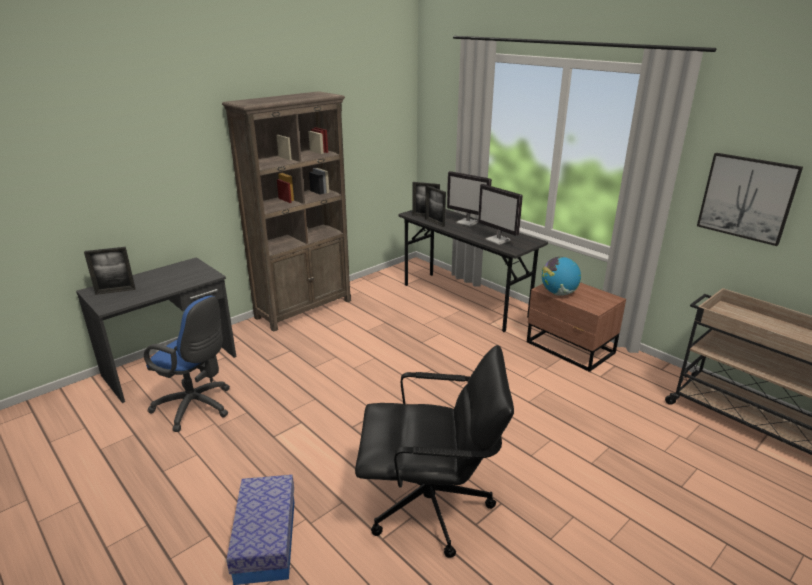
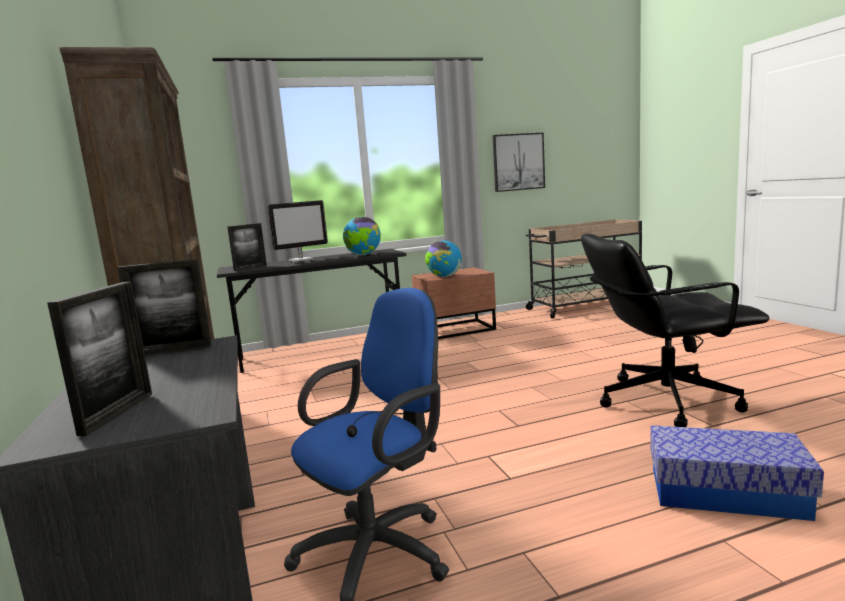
camera: 65 degrees left, 15 degrees down
black office chair [355,345,514,558] -> black office chair turned 120 degrees counterclockwise [581,233,770,427]
picture frame [425,185,446,227] -> picture frame moved to [117,259,211,355]
monitor [478,184,523,245] -> globe [343,217,381,255]

